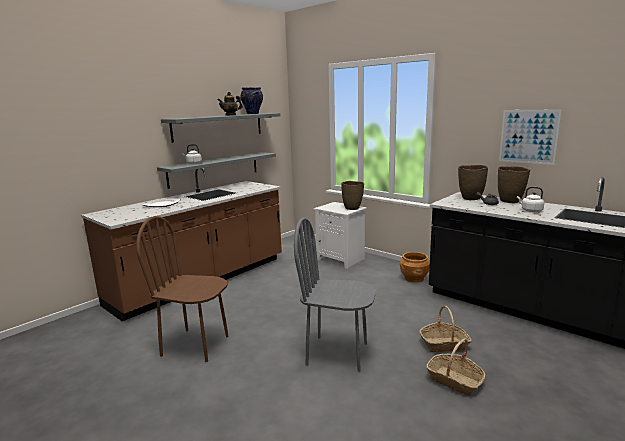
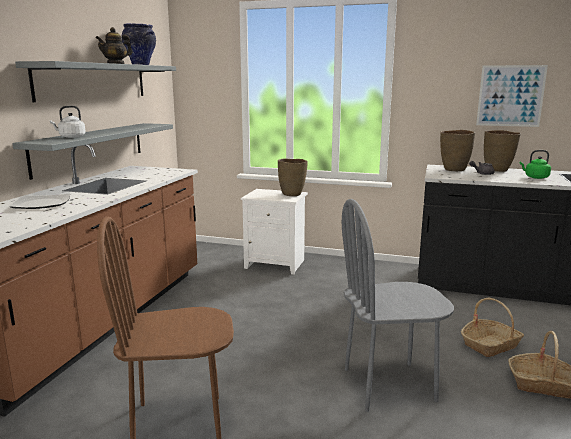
camera: 25 degrees left, 0 degrees up
brown planter [400,252,430,282] -> none
white kettle [517,187,544,212] -> green kettle [520,150,551,179]

